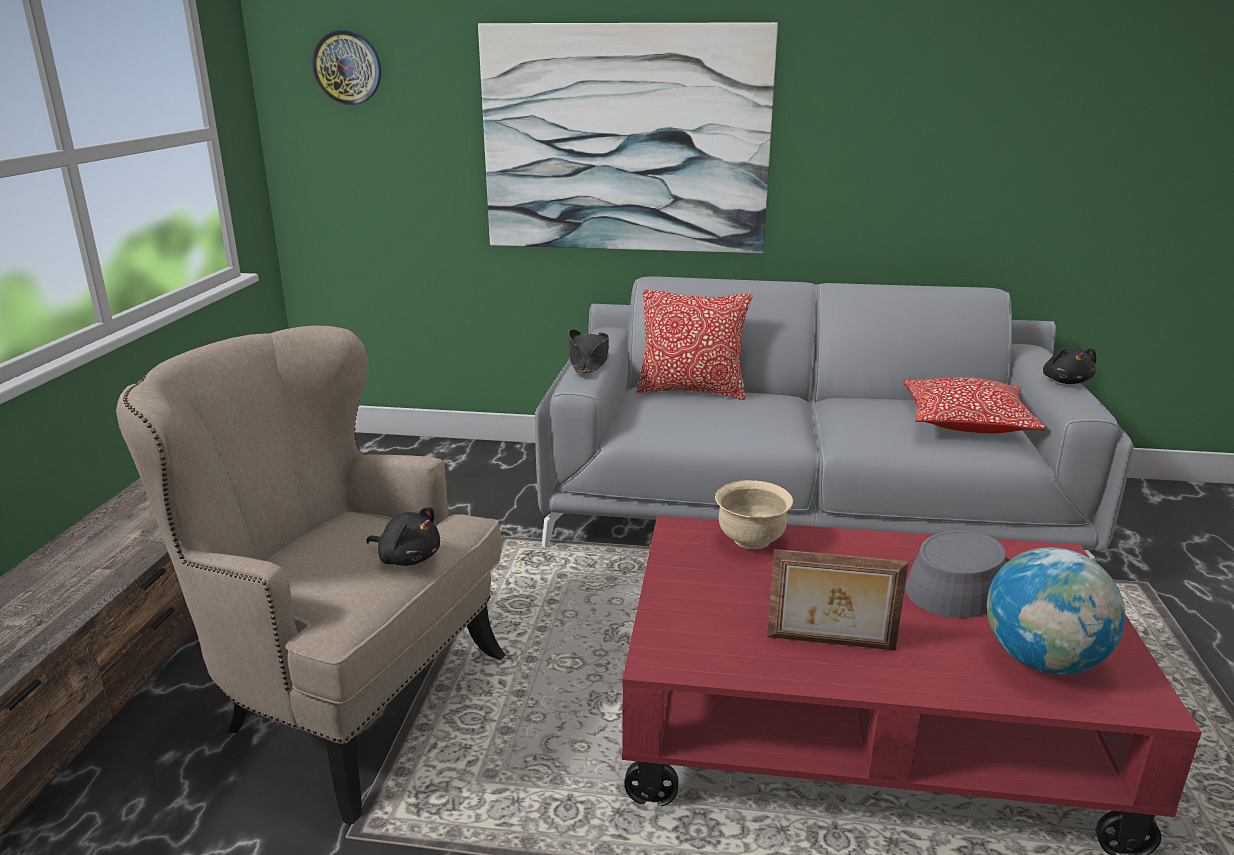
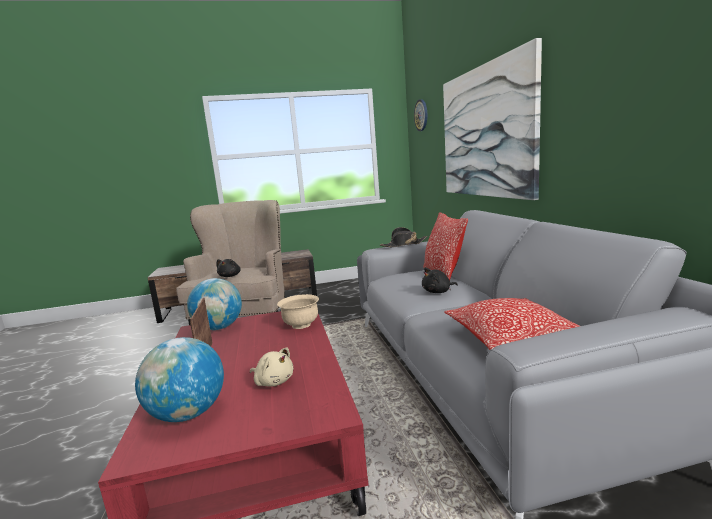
camera: 70 degrees right, 10 degrees down
grey hat [905,530,1009,618] -> beige plush toy [250,348,293,387]
black plush toy [1043,346,1097,384] -> black plush toy moved to [422,267,458,293]
none -> globe [187,278,242,330]

